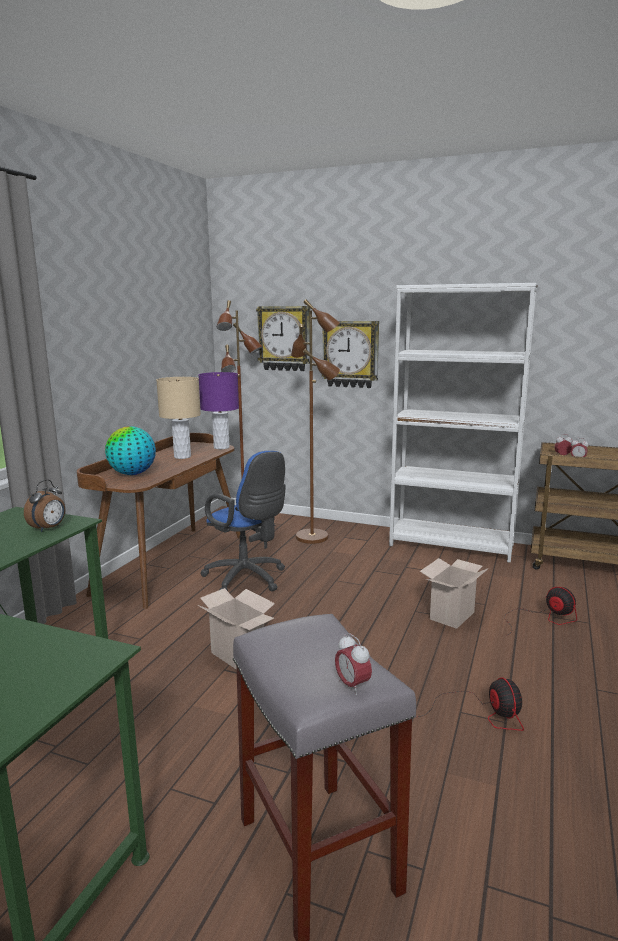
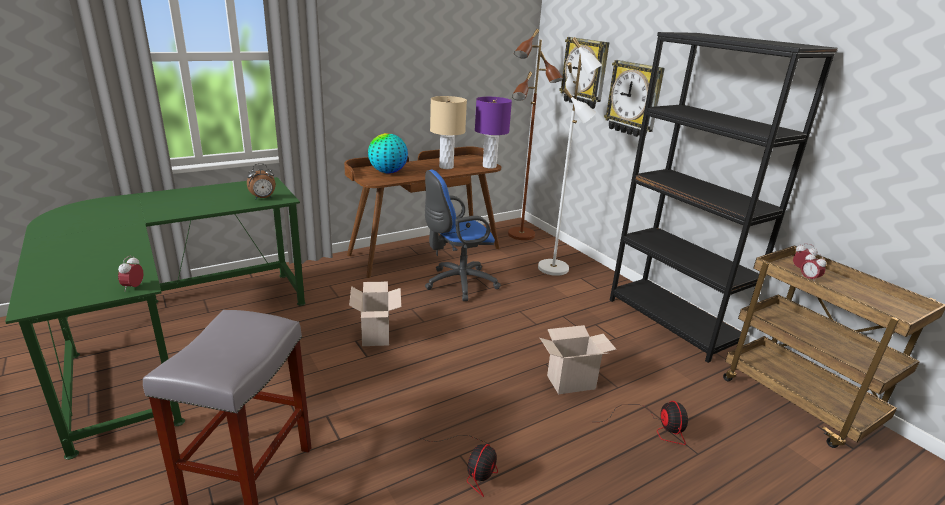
camera: 35 degrees right, 10 degrees up
blue office chair [200,451,286,591] -> blue office chair turned 75 degrees clockwise [425,170,501,301]
brown floor lamp [291,299,340,544] -> white floor lamp [538,37,602,276]
alarm clock [335,633,372,695] -> alarm clock moved to [118,256,144,290]
white bookcase [389,283,538,563] -> black bookcase [610,32,838,363]

